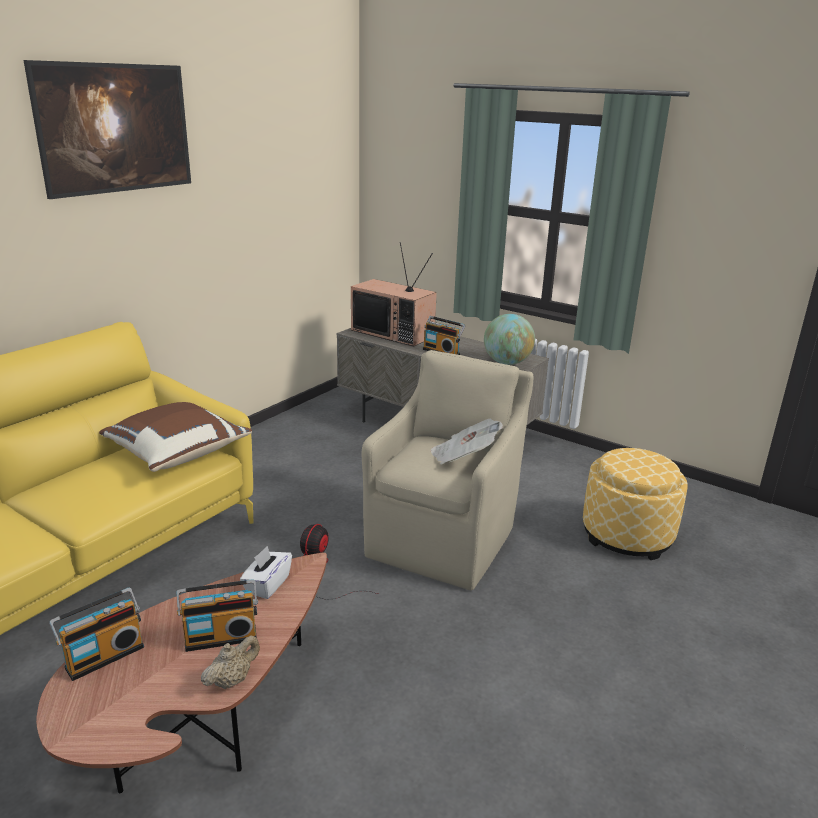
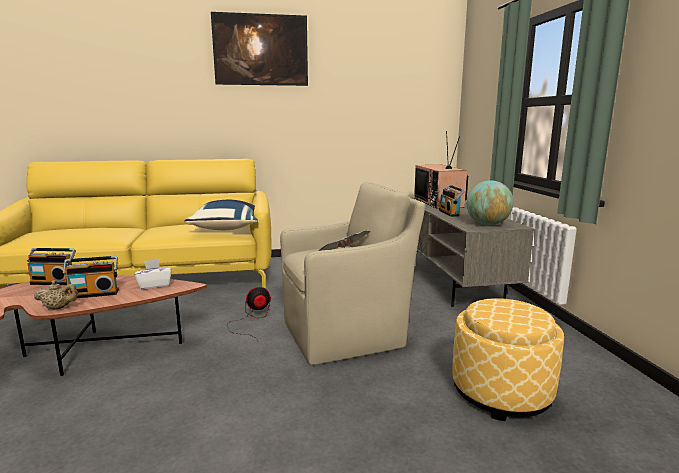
camera: 45 degrees right, 10 degrees down
brown pillow [99,402,252,472] -> blue pillow [184,200,258,230]
radio [177,579,258,652] -> radio turned 45 degrees counterclockwise [63,256,119,298]

